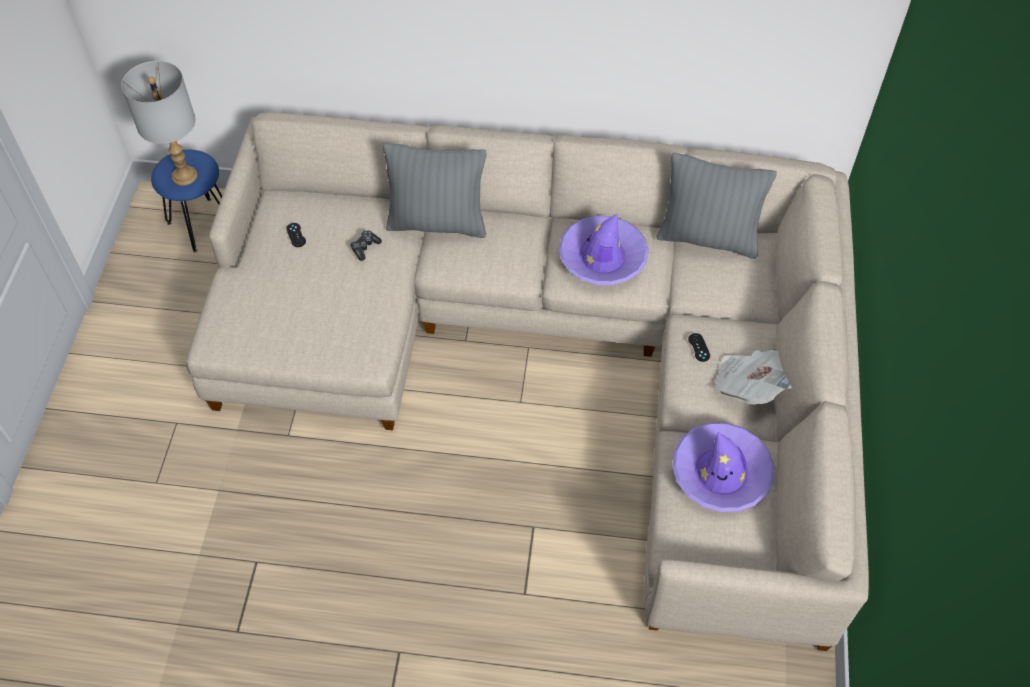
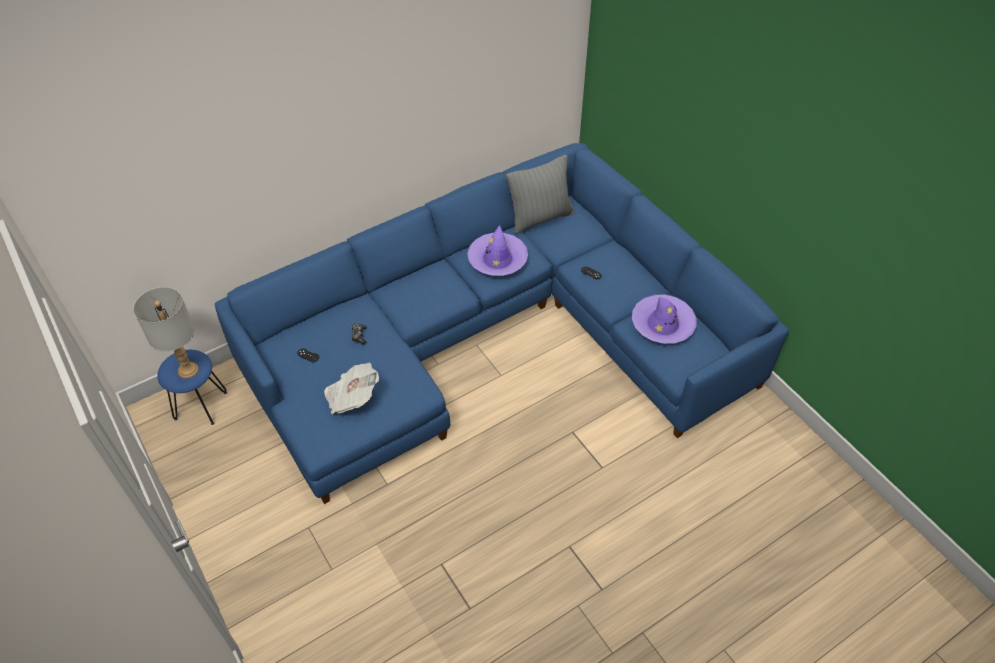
camera: 40 degrees left, 5 degrees down
beige sofa [186,112,869,651] -> blue sofa [215,143,789,504]
grey pillow [383,143,486,238] -> none
newspaper [713,349,792,405] -> newspaper moved to [324,363,379,414]

